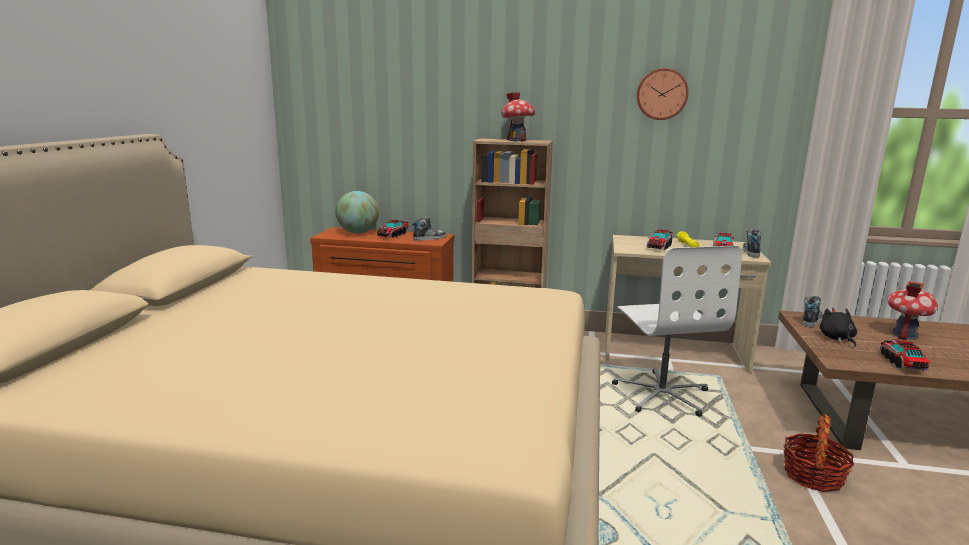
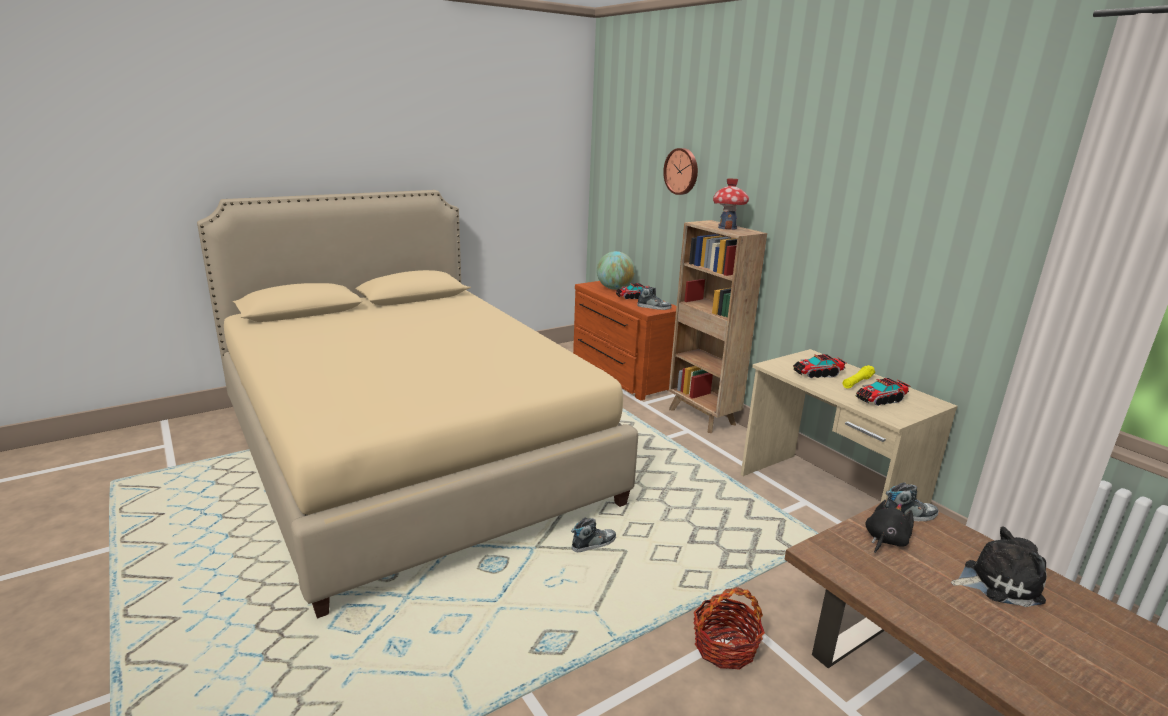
camera: 45 degrees right, 5 degrees up
white office chair [612,246,742,417] -> none
wall clock [637,68,689,120] -> wall clock moved to [663,148,698,195]
shoe [743,229,761,257] -> shoe moved to [571,517,616,552]
toy truck [880,339,931,370] -> none
toy house [887,281,938,340] -> plush toy [951,527,1047,607]

